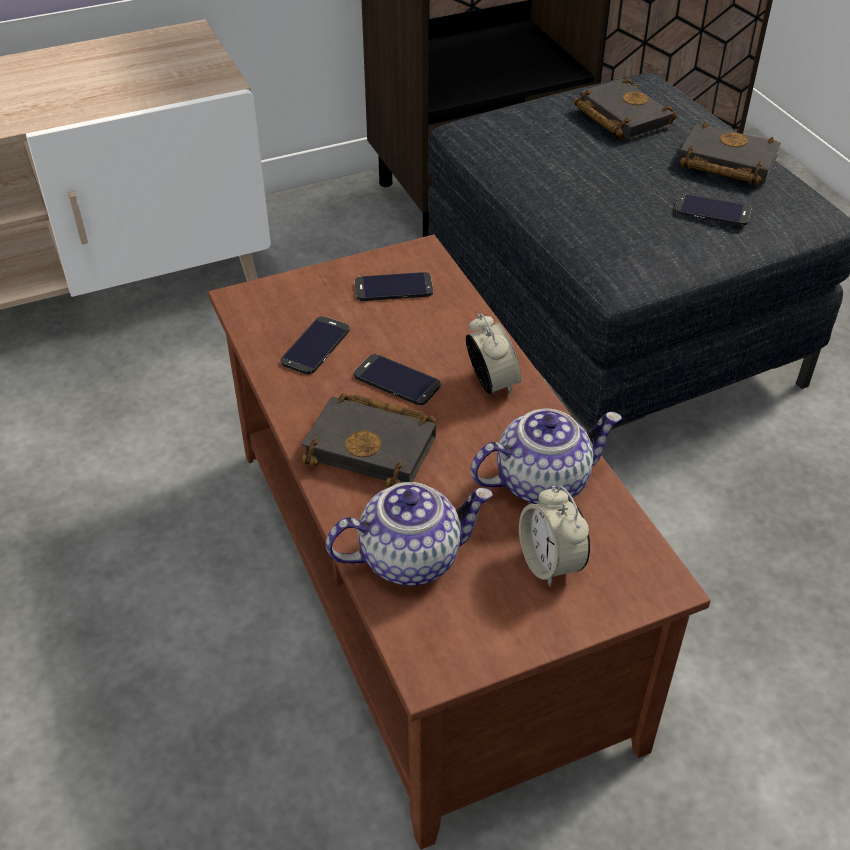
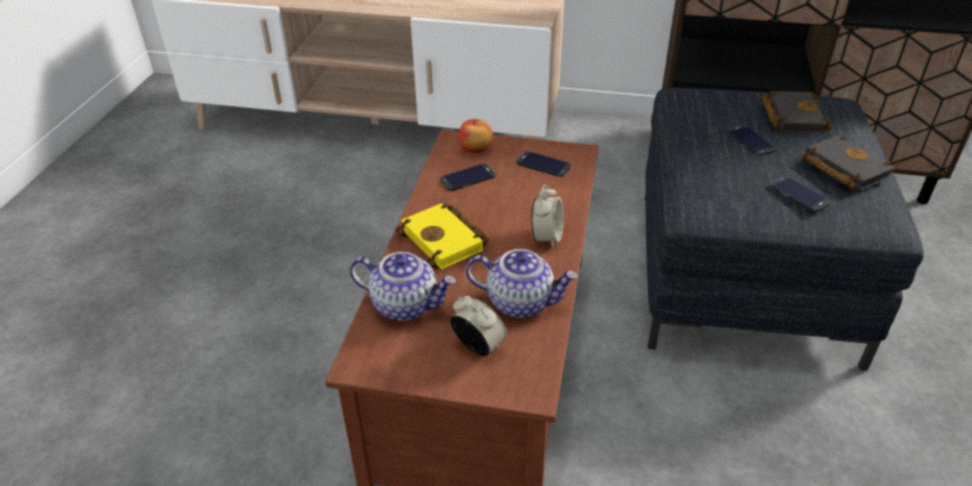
camera: 35 degrees right, 5 degrees down
black book [301,393,436,488] -> yellow book [395,203,489,270]
phone [354,354,440,405] -> phone moved to [727,125,776,156]
alarm clock [519,486,590,587] -> alarm clock turned 120 degrees clockwise [450,296,507,356]
none -> apple [458,119,493,153]

